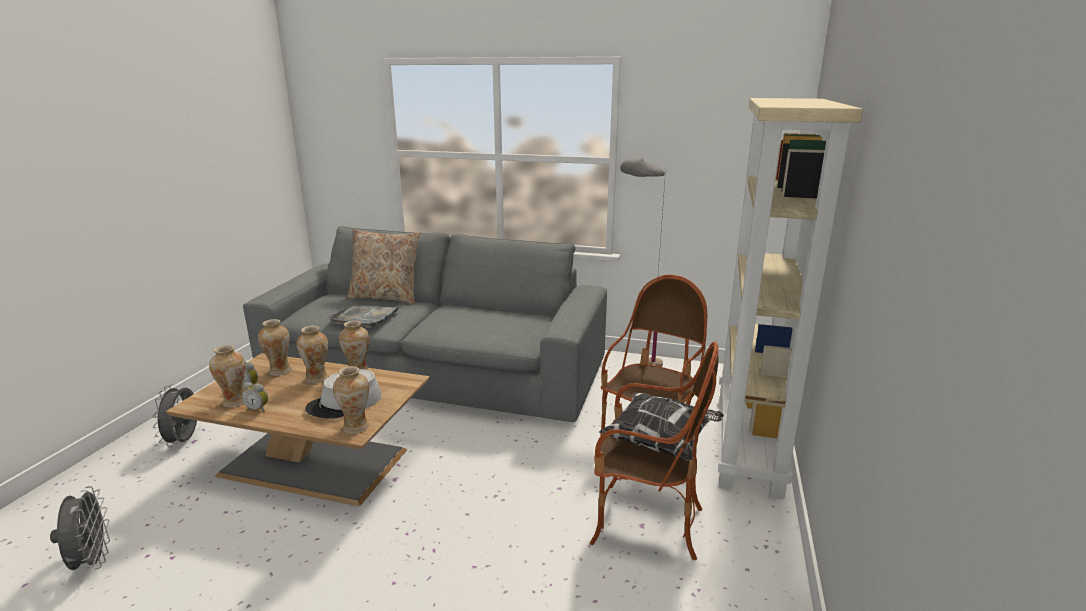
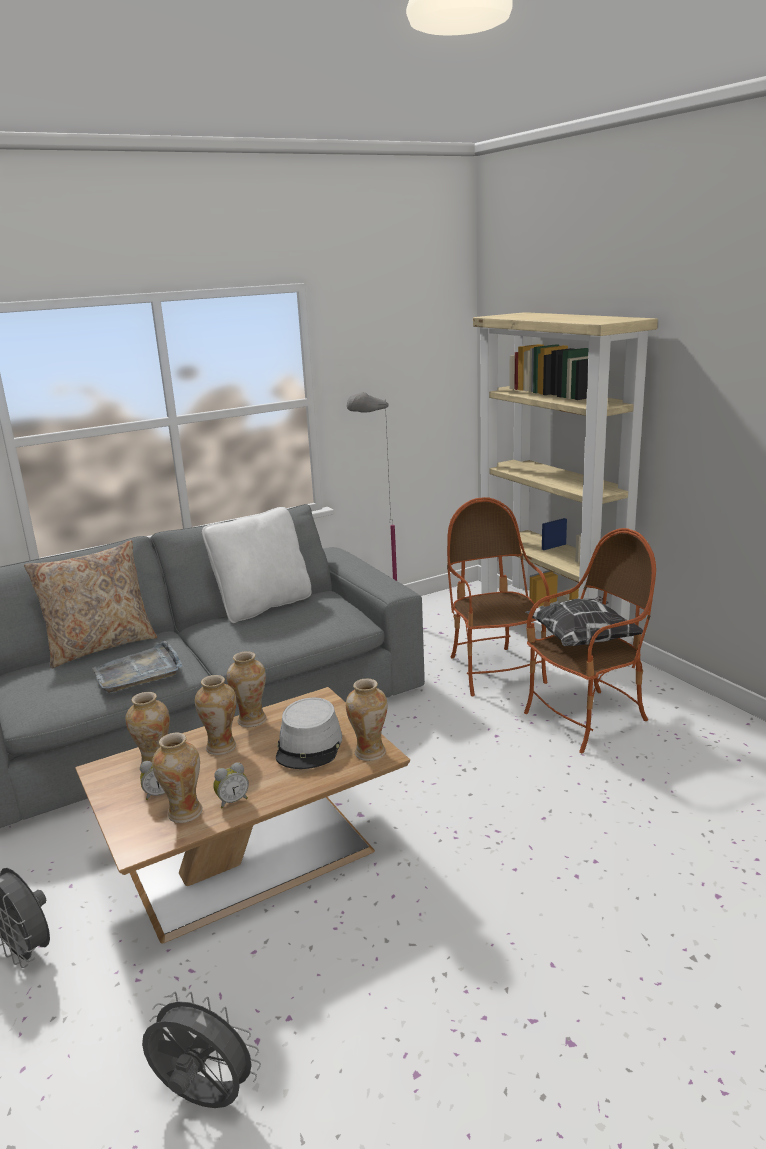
camera: 45 degrees left, 0 degrees up
none -> white pillow [202,507,312,623]

